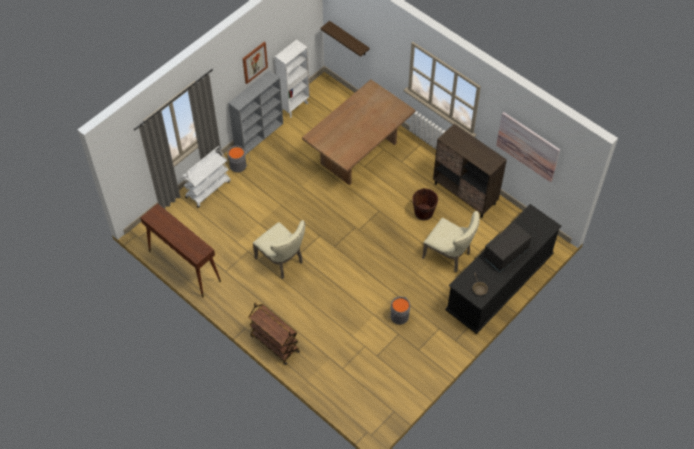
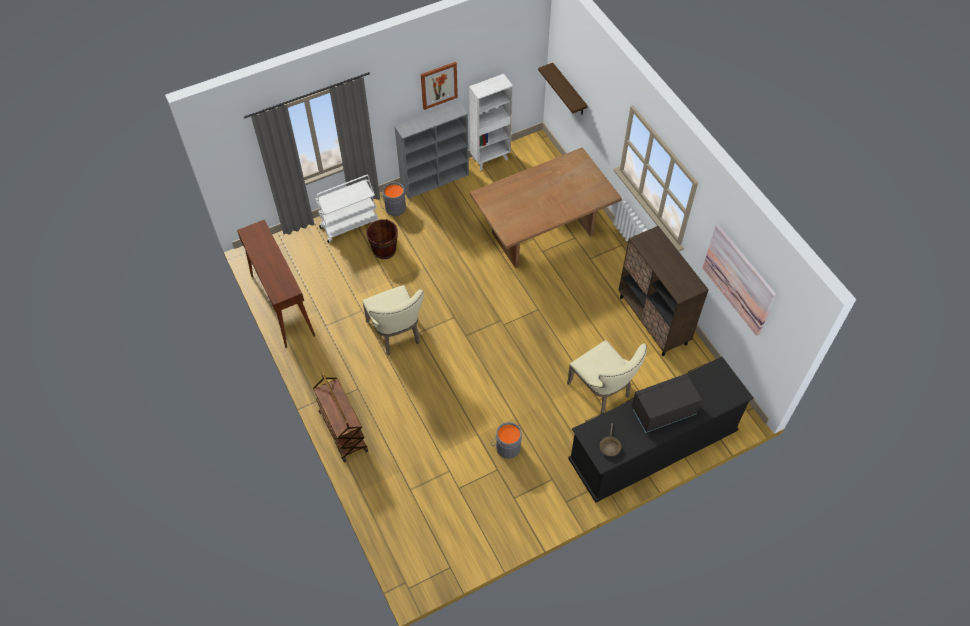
camera: 20 degrees right, 0 degrees up
brown bucket [412,188,438,220] -> brown bucket moved to [366,219,398,259]

